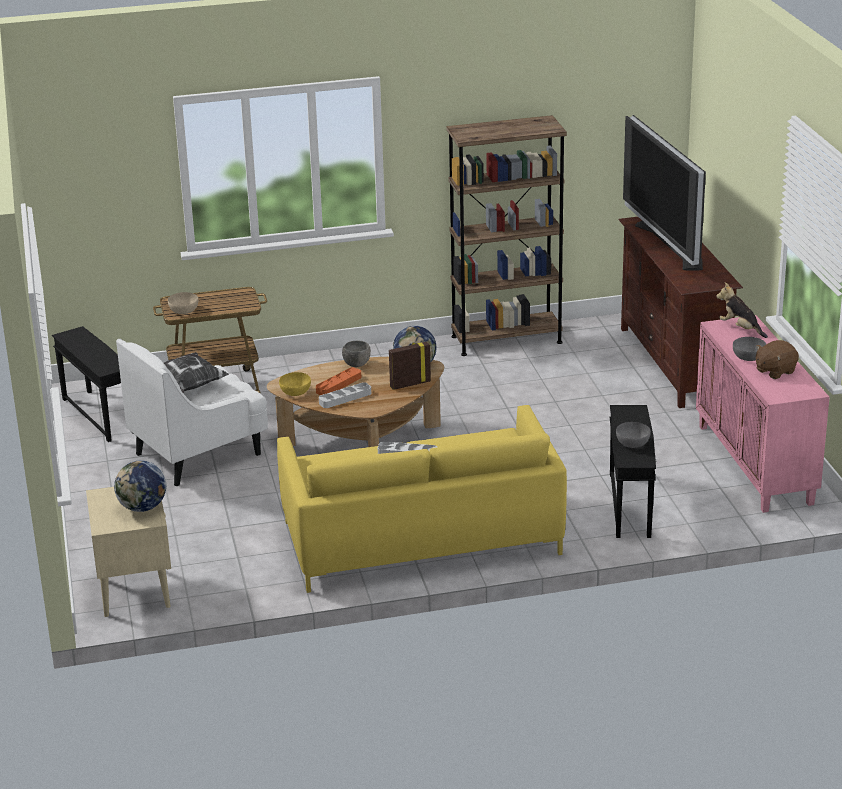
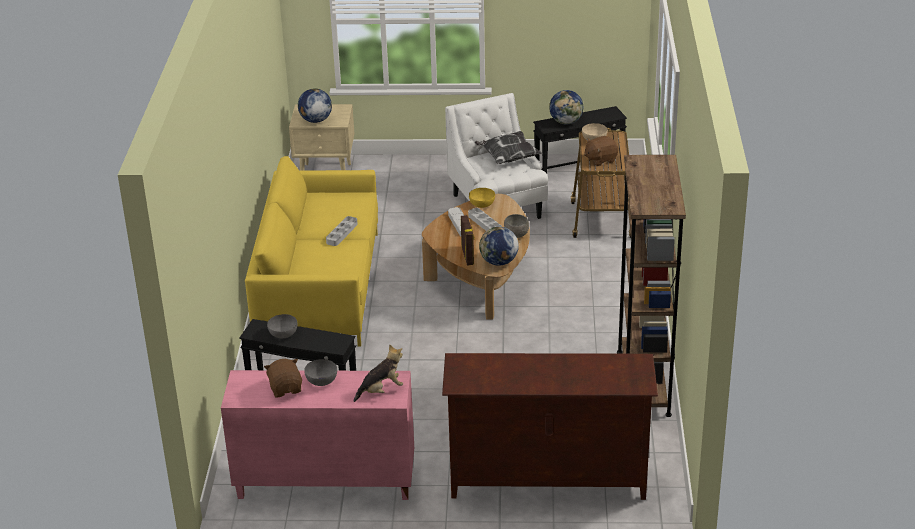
camera: 105 degrees right, 5 degrees up
orange tray [316,367,362,395] -> grey tray [468,208,502,231]
television [623,115,706,270] -> none
none -> globe [549,90,583,124]
none -> brown plush toy [584,136,618,166]

